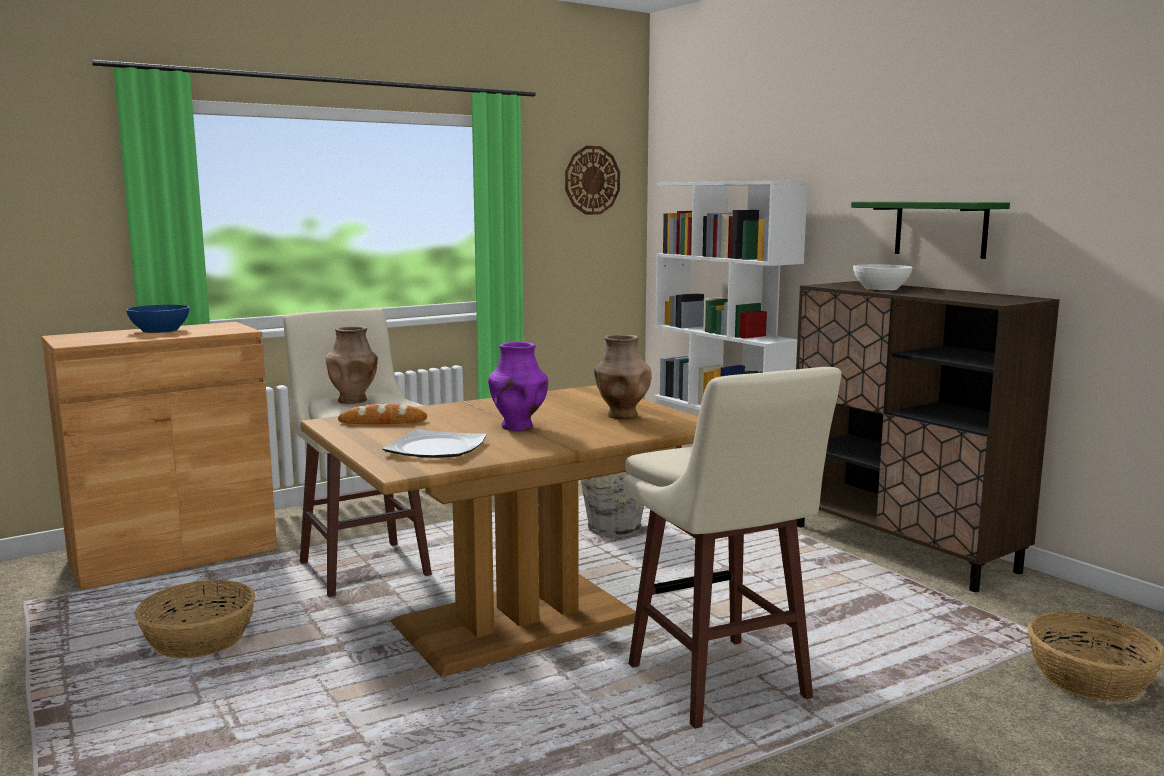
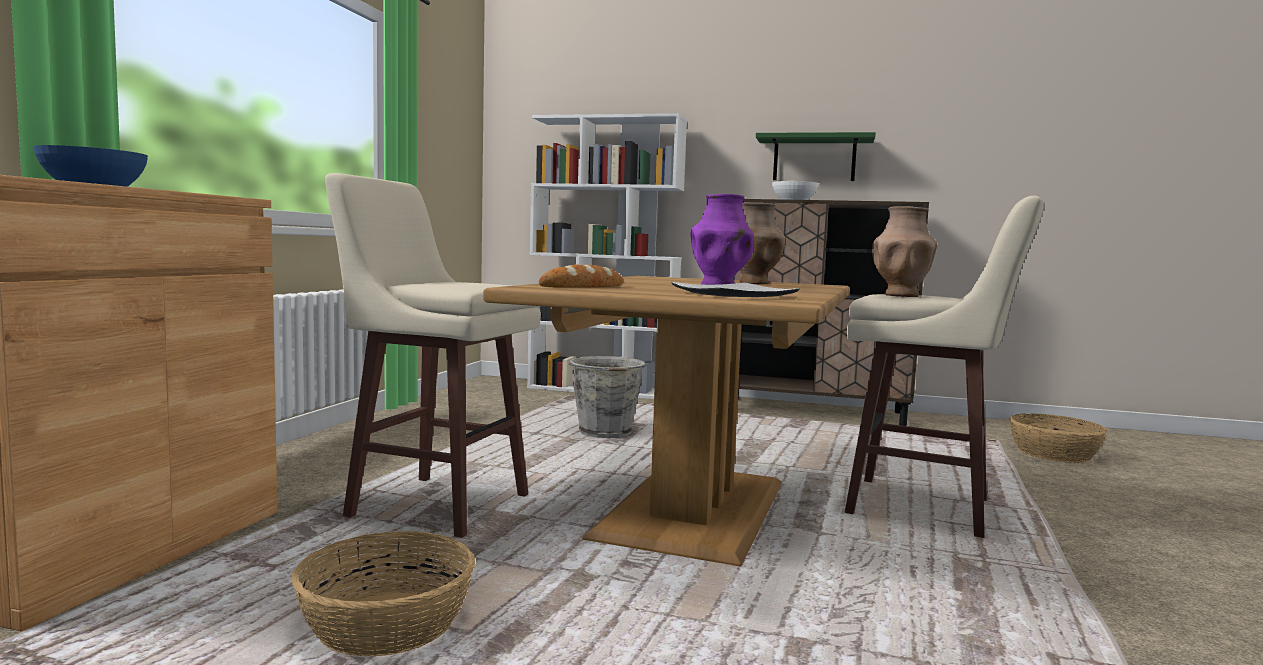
camera: 40 degrees left, 5 degrees down
brown vase [325,326,378,404] -> brown vase moved to [872,206,937,297]
wall clock [565,146,620,215] -> none

